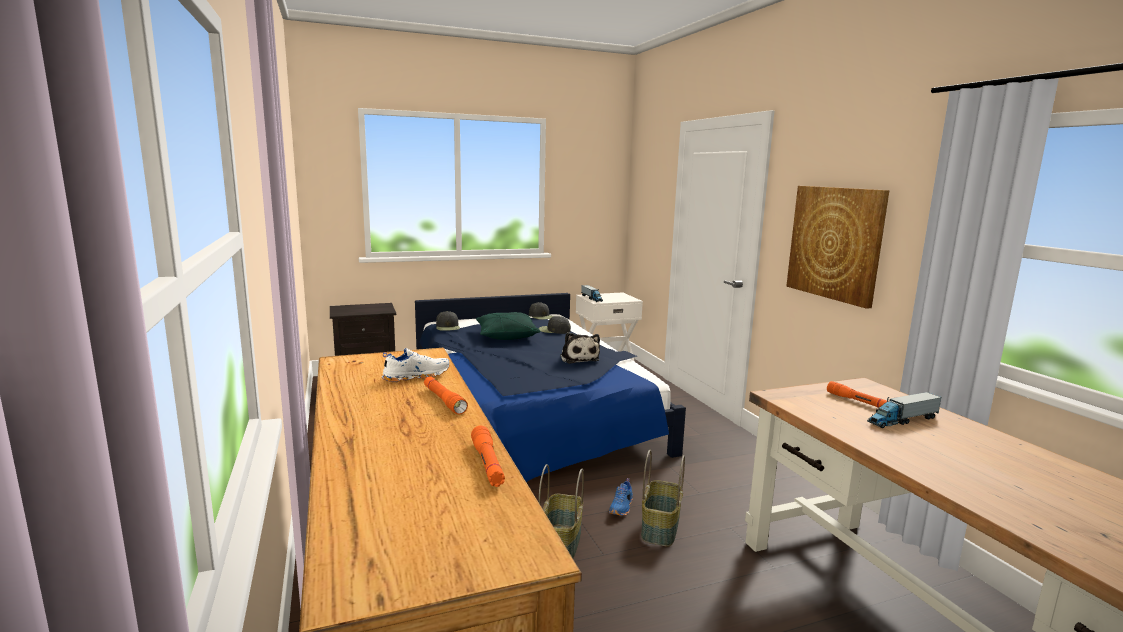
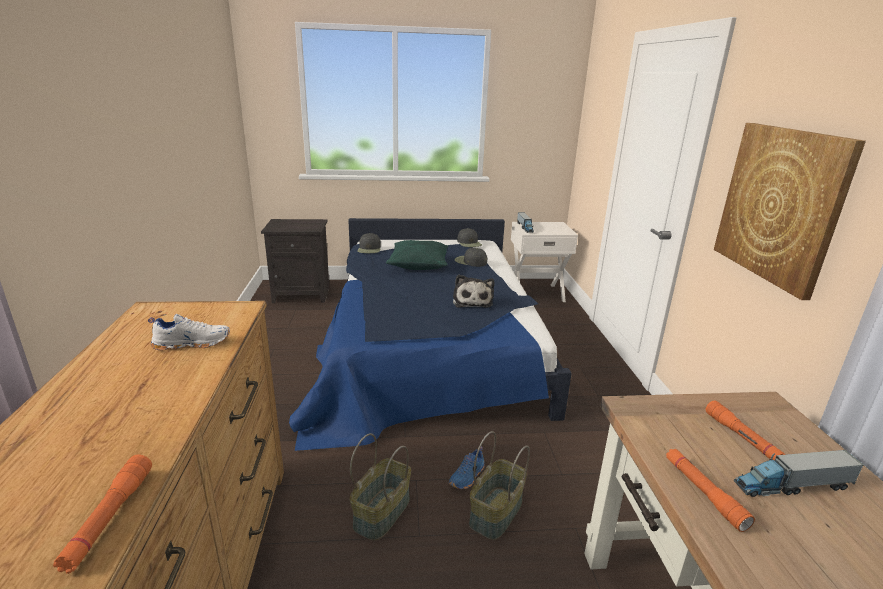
camera: 15 degrees right, 10 degrees up
orange flashlight [424,377,468,414] -> orange flashlight moved to [666,448,755,532]

